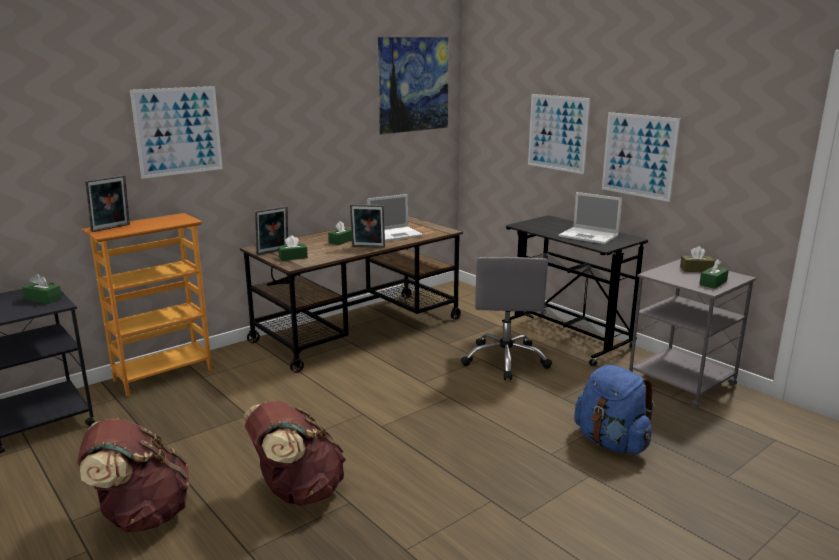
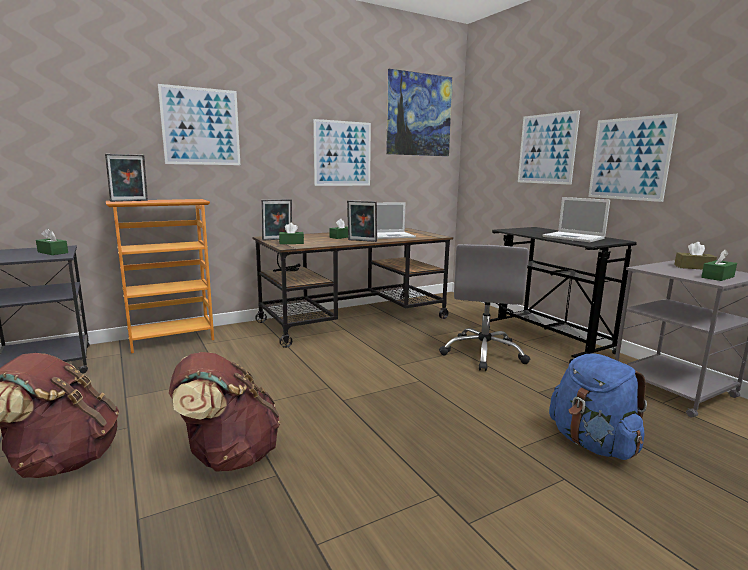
camera: 10 degrees right, 5 degrees down
none -> picture [313,119,371,186]

